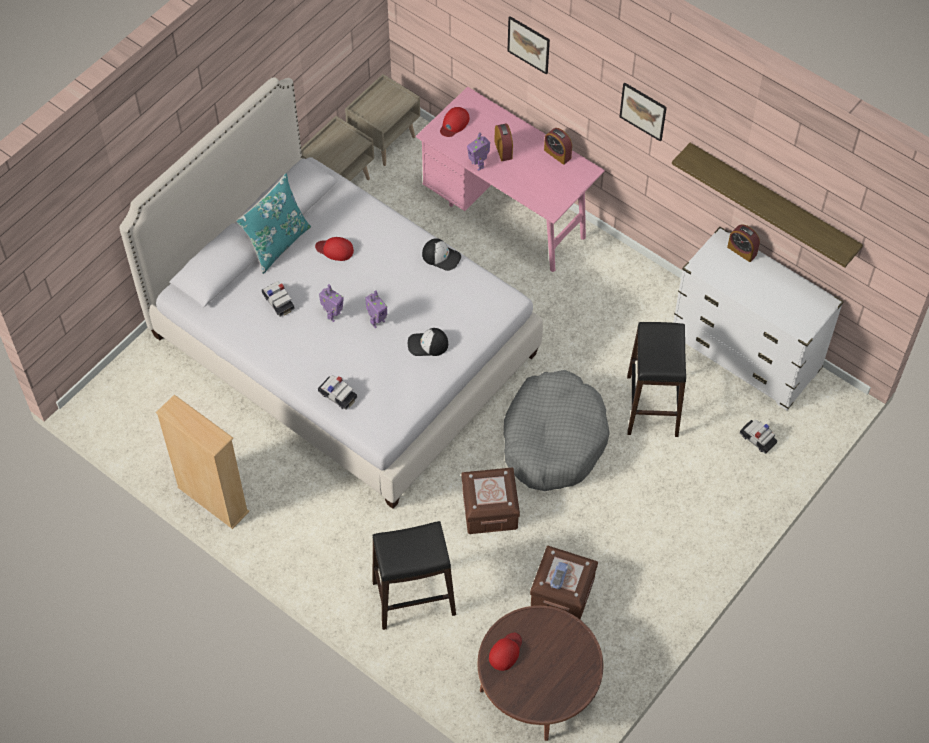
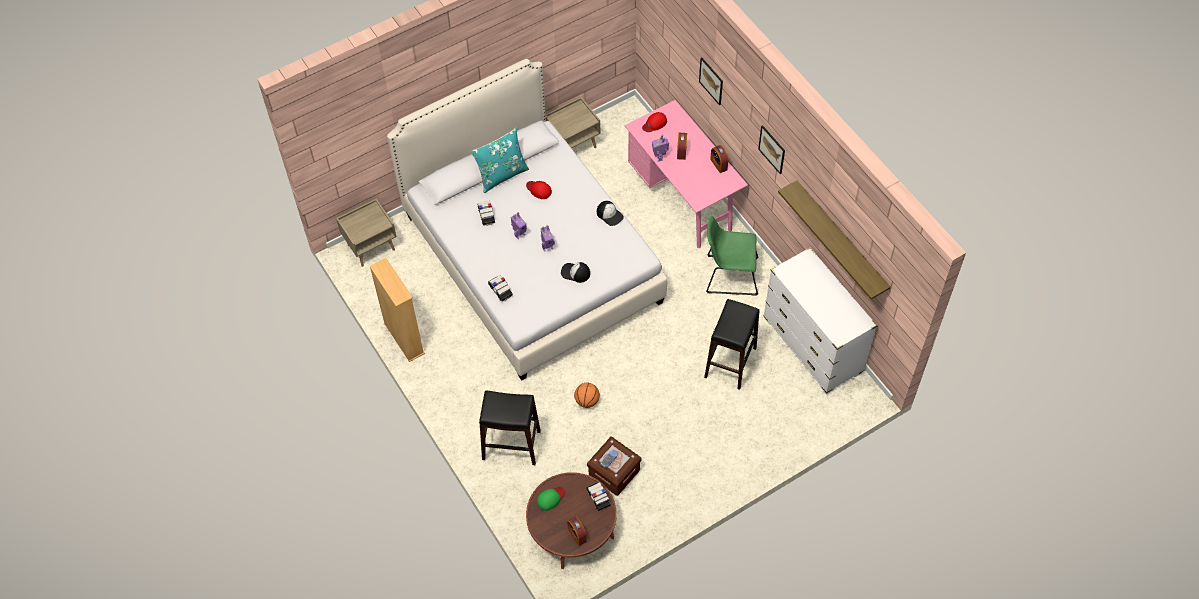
camera: 20 degrees right, 0 degrees up
beige nightstand [345,74,420,166] -> beige nightstand moved to [336,199,397,267]
brown storage box [461,467,520,534] -> basketball [574,383,600,408]
red cap [489,633,522,671] -> green cap [537,487,565,511]
grey dog bed [504,370,610,491] -> none
alarm clock [727,224,760,262] -> alarm clock moved to [567,516,587,546]
toy car [740,419,778,454] -> toy car moved to [586,482,611,512]
none -> green chair [706,215,759,296]

